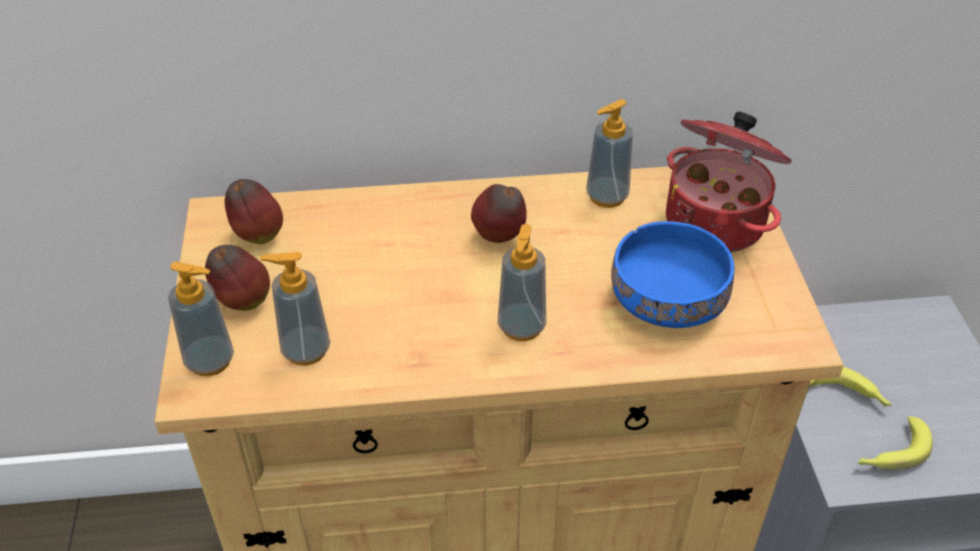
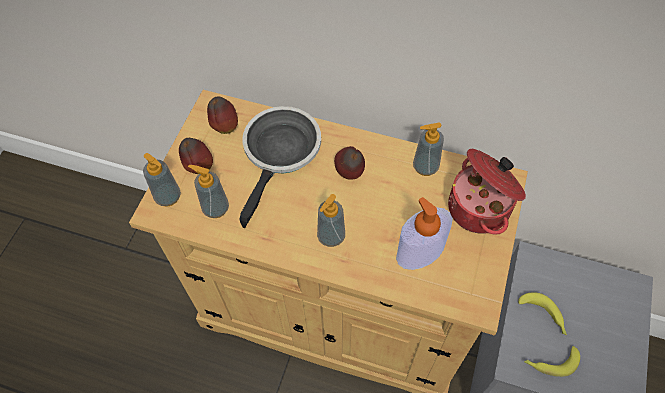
camera: 25 degrees right, 15 degrees up
blue bowl [611,221,734,328] -> soap dispenser [396,197,453,270]
none -> frying pan [239,106,321,228]

